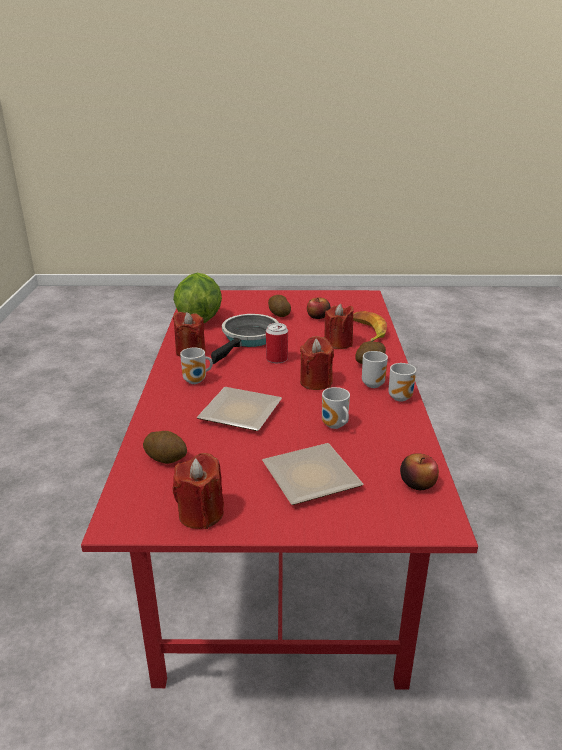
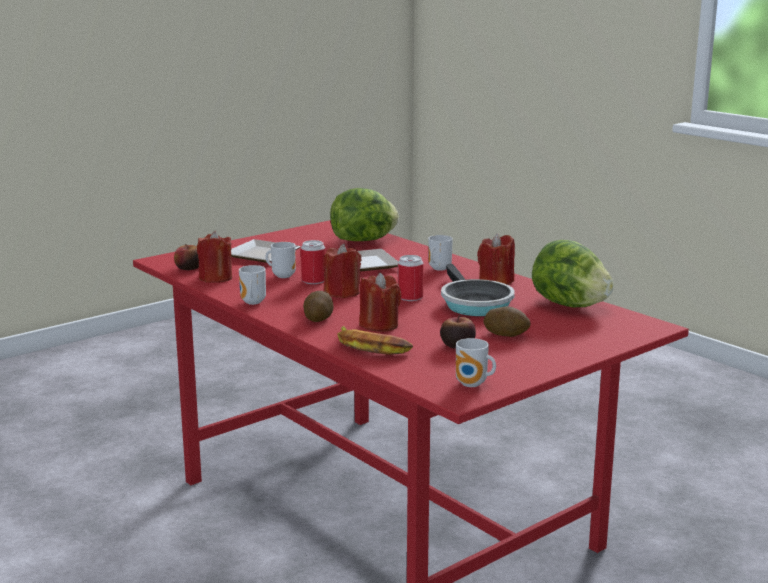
camera: 140 degrees right, 10 degrees down
potato [143,431,187,464] -> lettuce [330,188,399,241]
red candle [173,453,224,529] -> red candle moved to [197,231,232,283]
mug [362,351,388,388] -> mug moved to [456,338,496,387]
none -> can [301,240,325,284]

